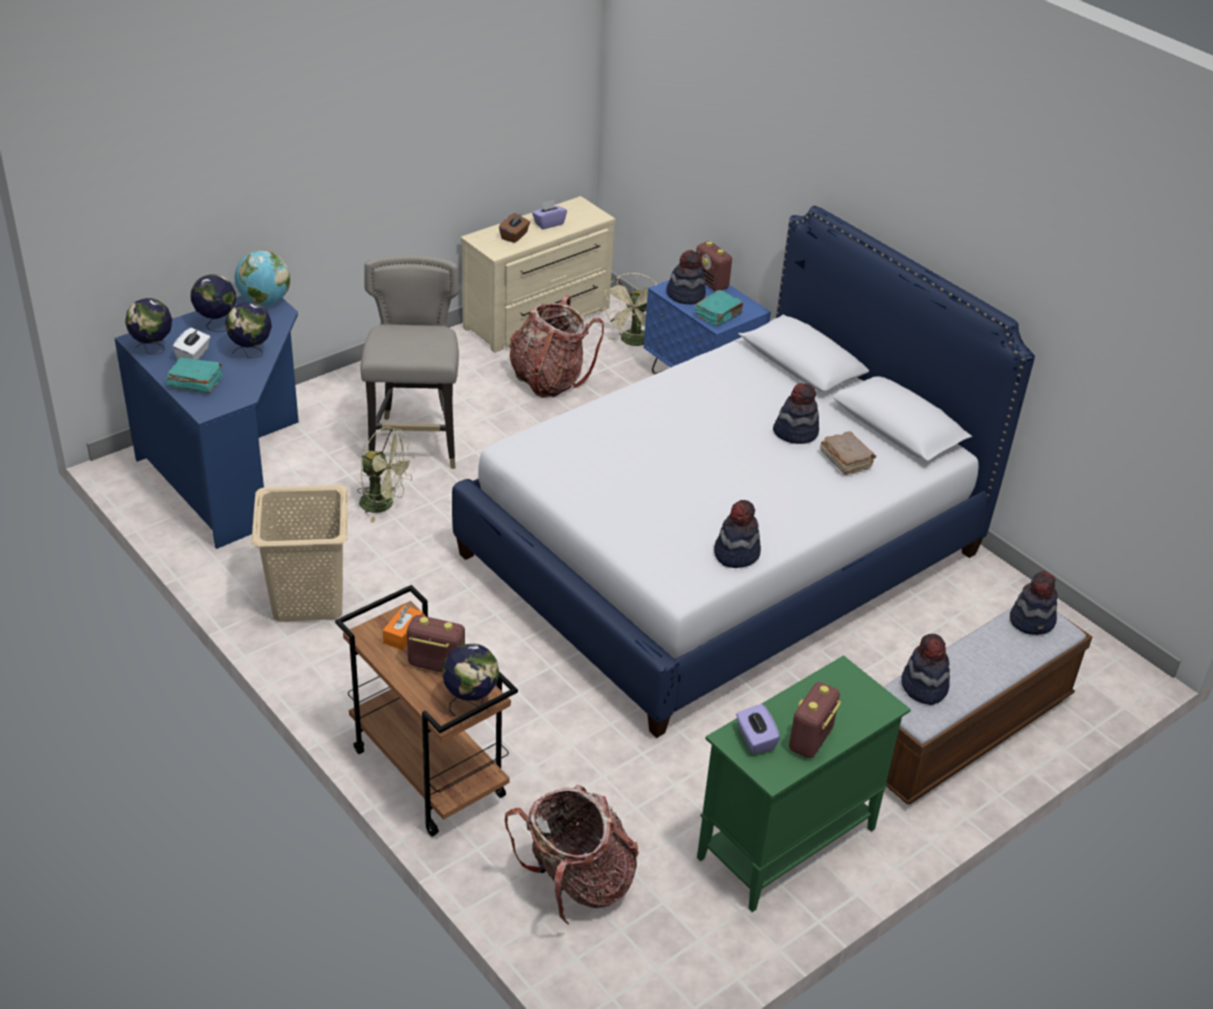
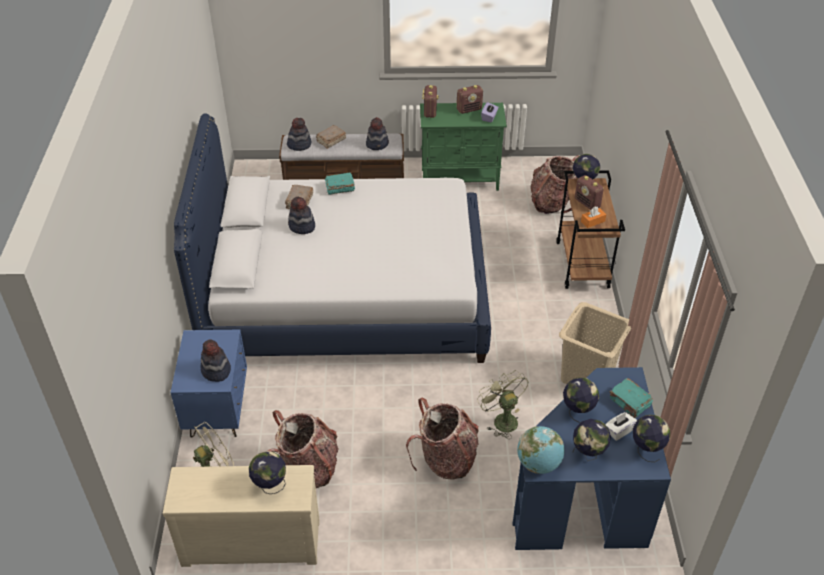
camera: 140 degrees left, 5 degrees up
grey stool [361,255,460,469] -> backpack [406,398,479,479]
brown tissue box [499,213,530,243] -> globe [249,451,286,494]
purple tissue box [532,200,567,229] -> none
turquoise book [695,290,743,326] -> turquoise book moved to [325,172,355,195]
radio [696,241,734,291] -> radio moved to [422,85,439,118]
hat [714,500,761,568] -> none
none -> brown book [316,125,346,149]

